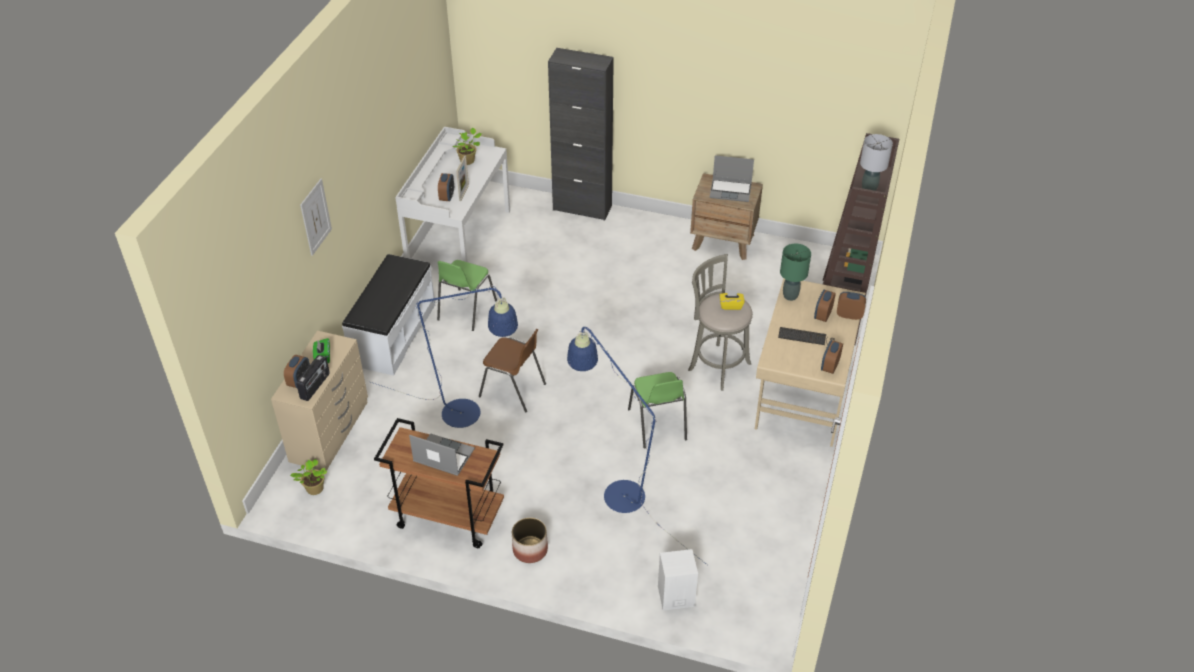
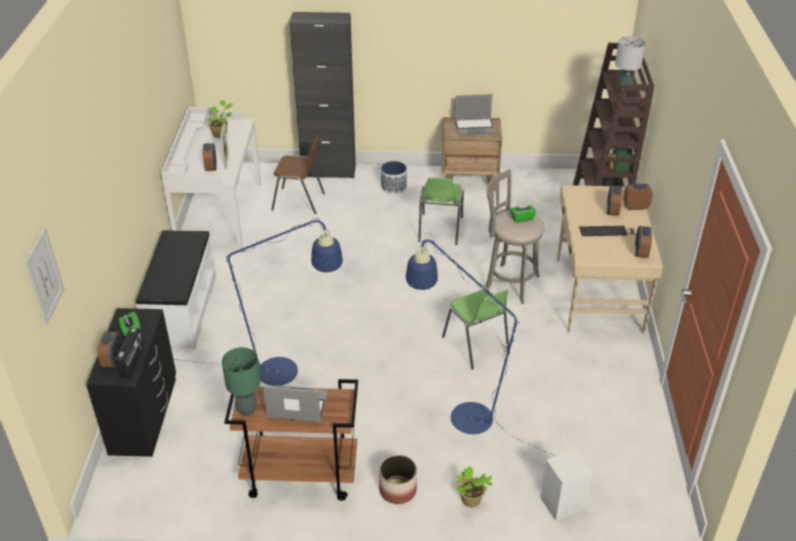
camera: 15 degrees left, 5 degrees down
beige dresser [271,331,368,471] -> black dresser [86,308,176,457]
potted plant [290,459,327,495] -> potted plant moved to [456,466,493,507]
picture [300,179,332,256] -> picture moved to [25,227,64,325]
green chair [437,260,497,331] -> green chair moved to [418,177,464,245]
brown chair [479,329,546,412] -> brown chair moved to [271,136,325,214]
yellow tissue box [720,290,745,310] -> green tissue box [510,202,536,223]
green table lamp [780,244,811,301] -> green table lamp moved to [222,347,261,416]
none -> planter [381,161,407,194]

